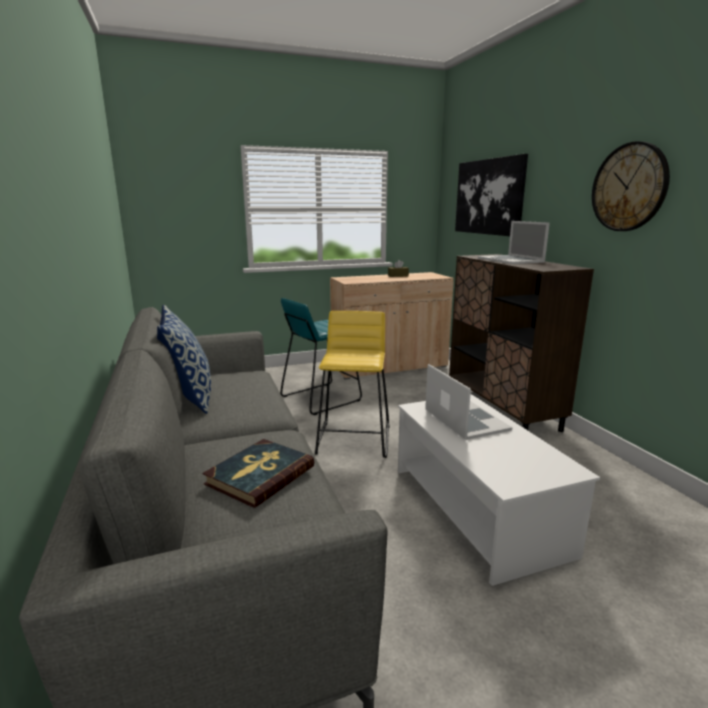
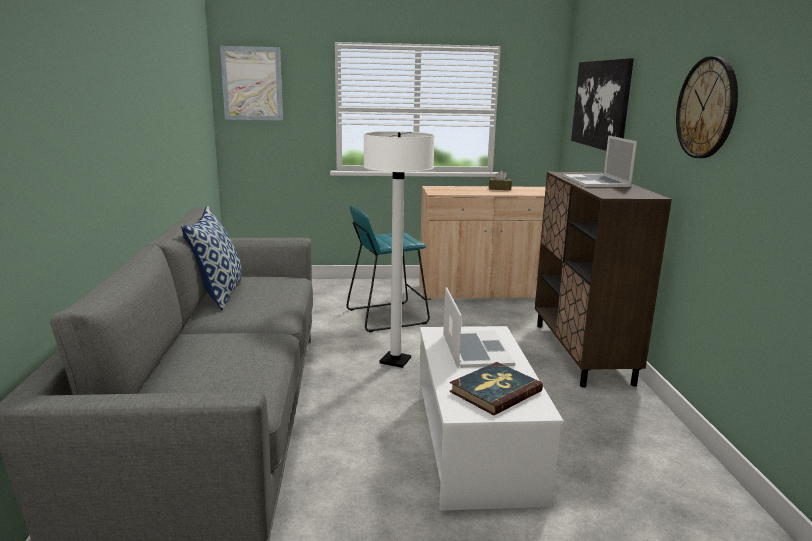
camera: 15 degrees right, 0 degrees up
book [203,439,314,508] -> book moved to [449,362,543,415]
yellow stool [315,311,390,458] -> white floor lamp [363,131,435,368]
none -> picture [220,46,283,120]

